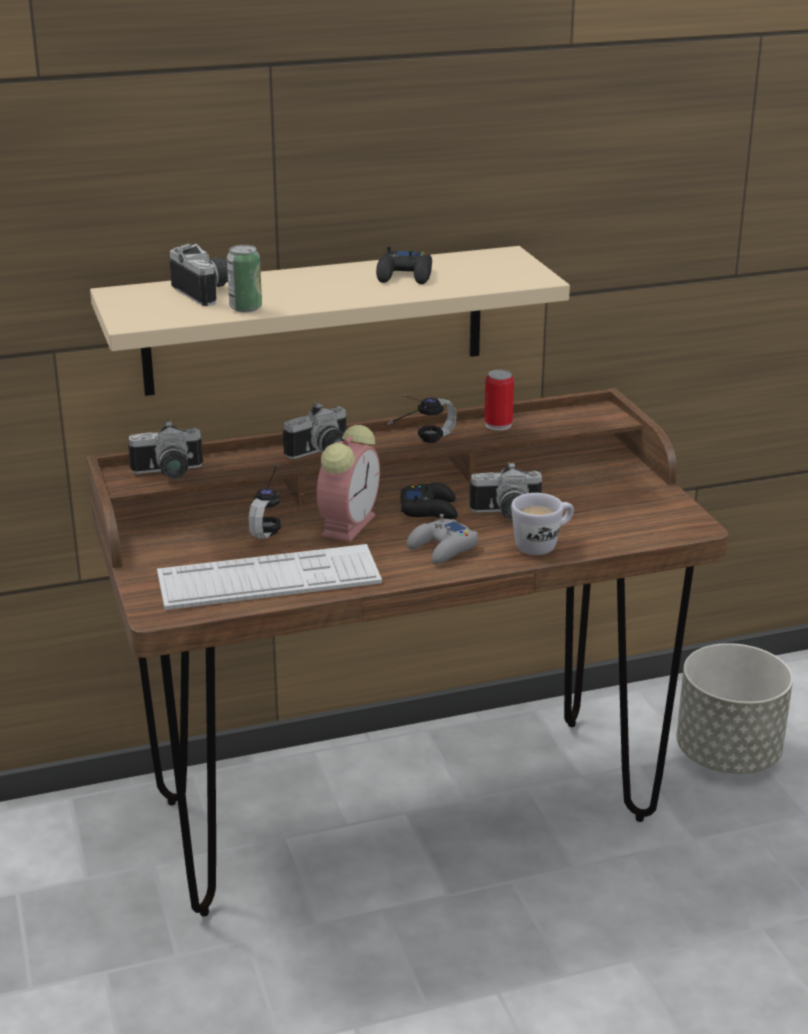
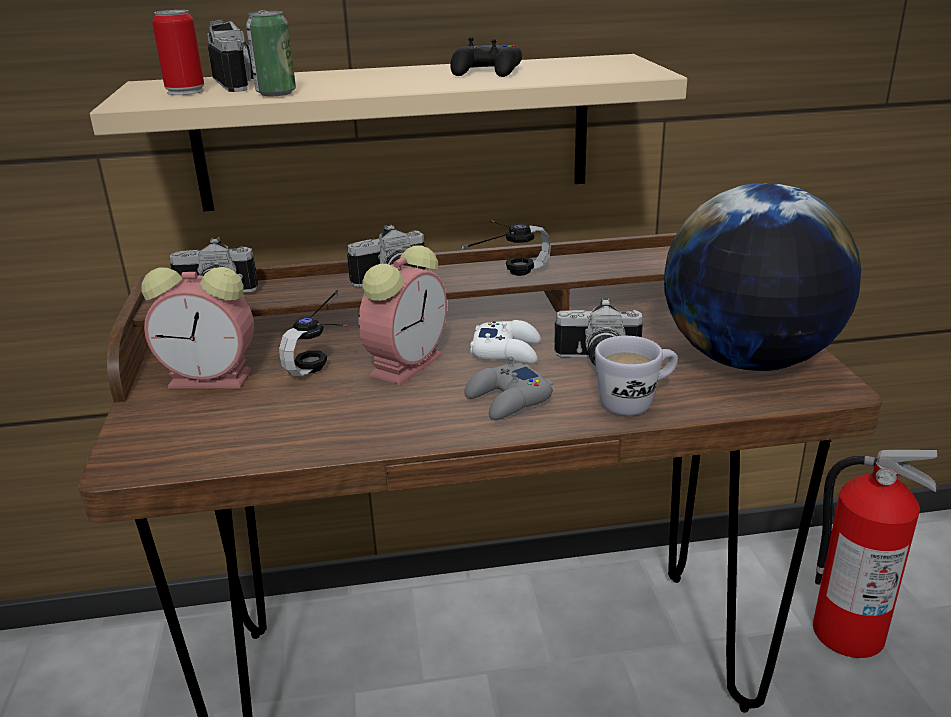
camera: 10 degrees right, 0 degrees up
keyboard [157,544,382,610] -> none
black game controller [401,483,458,519] -> white game controller [470,320,541,364]
can [484,370,514,431] -> can moved to [152,10,204,95]
grey planter [677,643,793,774] -> fire extinguisher [813,450,937,658]
none -> alarm clock [142,267,254,388]
none -> globe [664,183,861,371]

